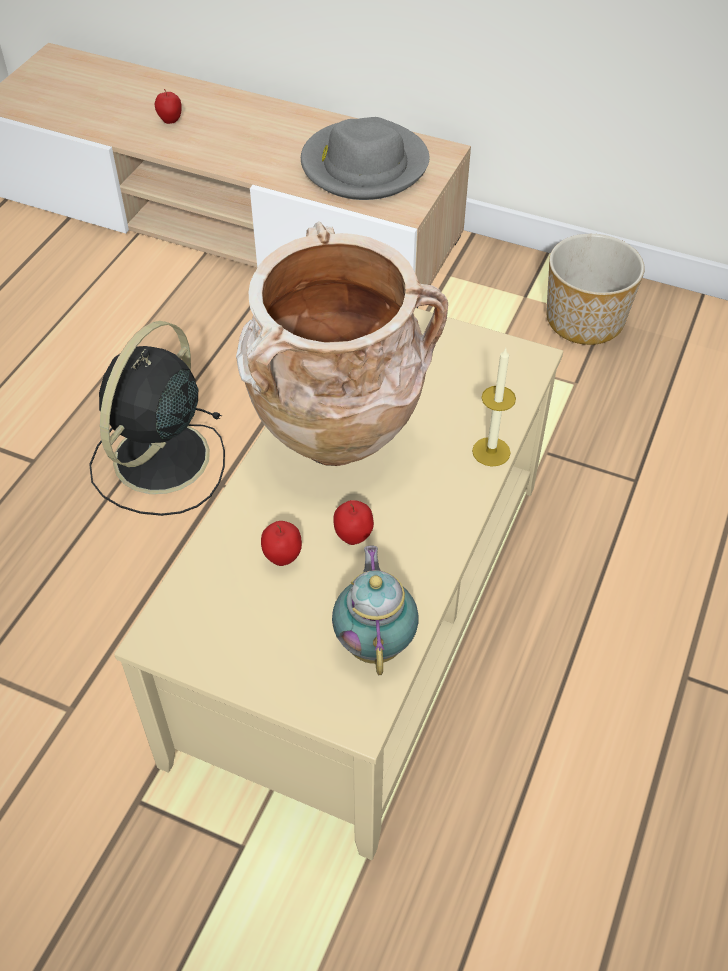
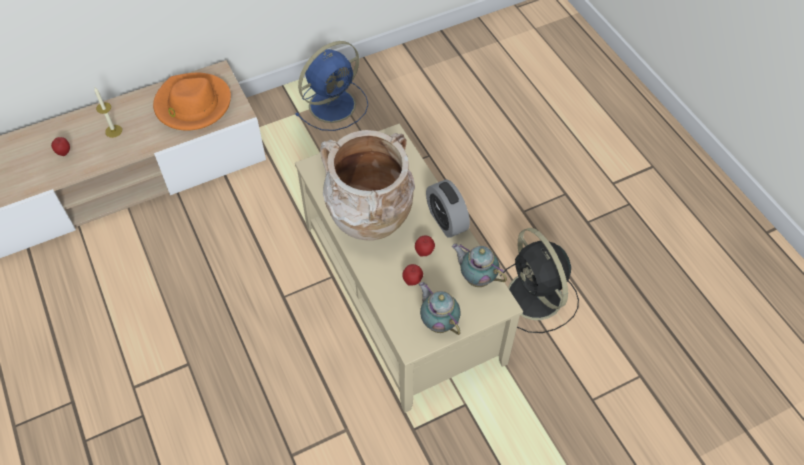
camera: 50 degrees left, 5 degrees up
black fan [89,321,225,516] -> black fan moved to [500,228,579,333]
grey hat [301,117,430,200] -> orange hat [153,73,231,131]
candle [472,347,516,467] -> candle moved to [94,88,122,138]
planter [546,234,645,345] -> blue fan [295,41,368,131]
none -> teapot [419,282,461,335]
none -> alarm clock [426,179,470,238]

